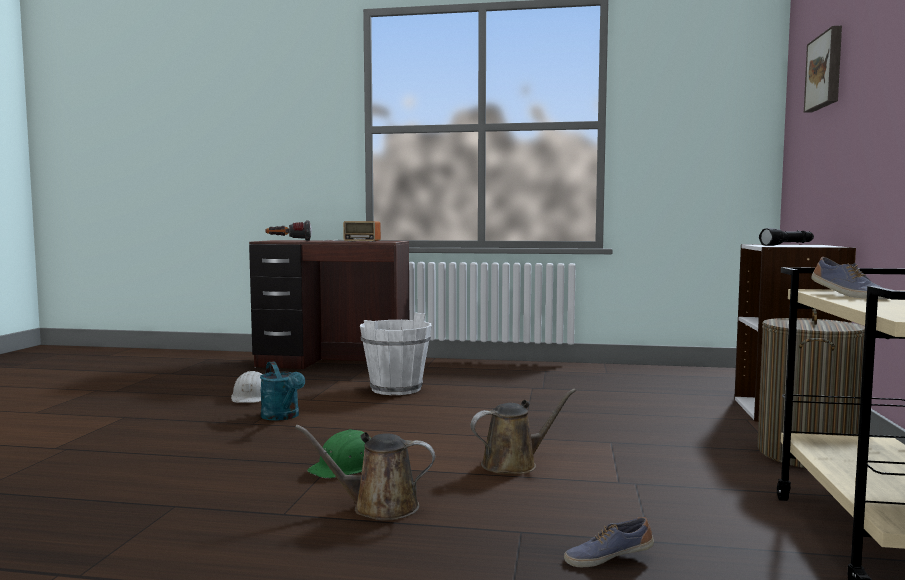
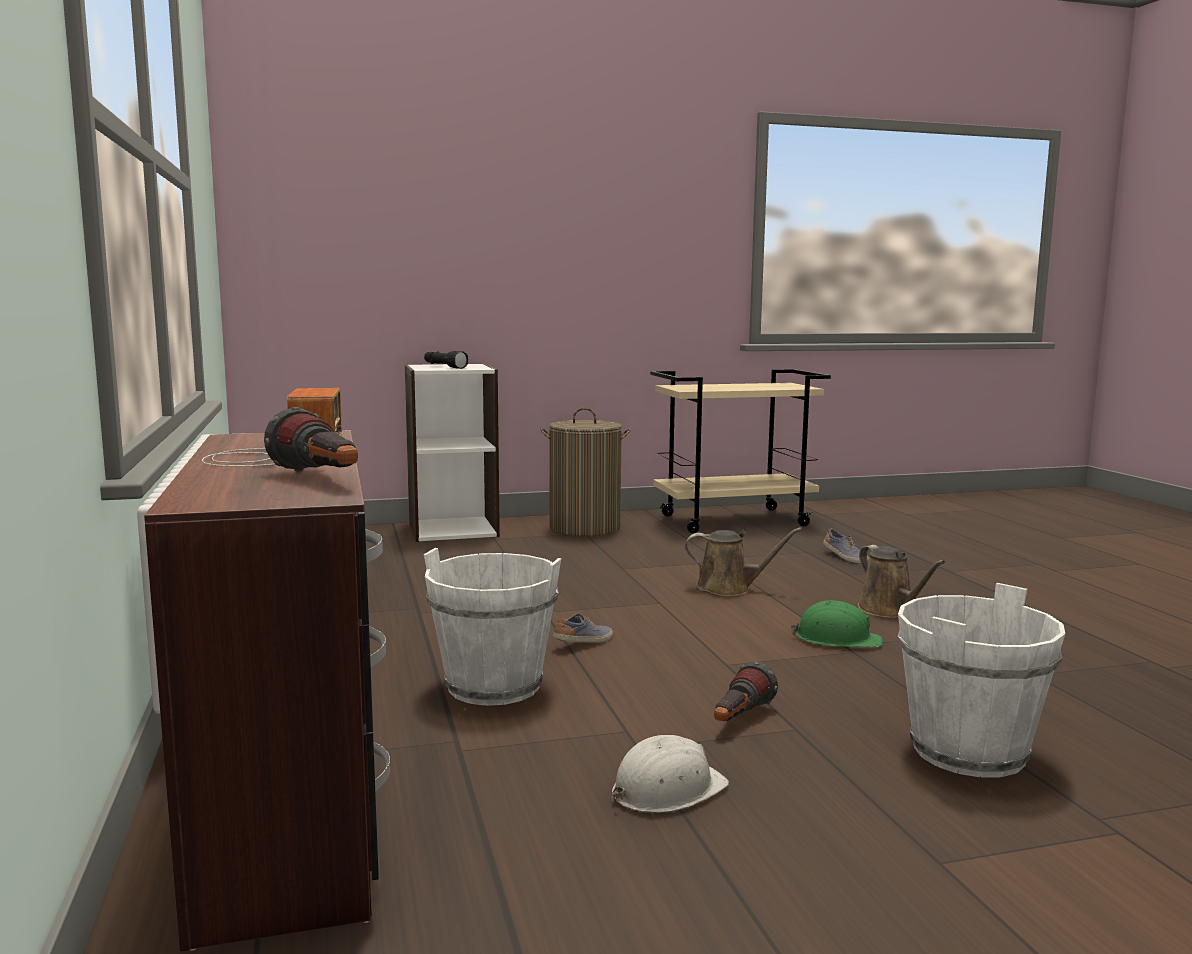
camera: 115 degrees left, 5 degrees up
turquoise watering can [260,361,305,421] -> flashlight [714,662,778,721]
brown watering can [471,389,576,474] -> brown watering can turned 150 degrees clockwise [685,527,802,596]
picture [804,26,842,113] -> none
shoe [811,257,888,299] -> shoe moved to [553,614,613,643]
none -> white bucket [898,583,1065,777]

